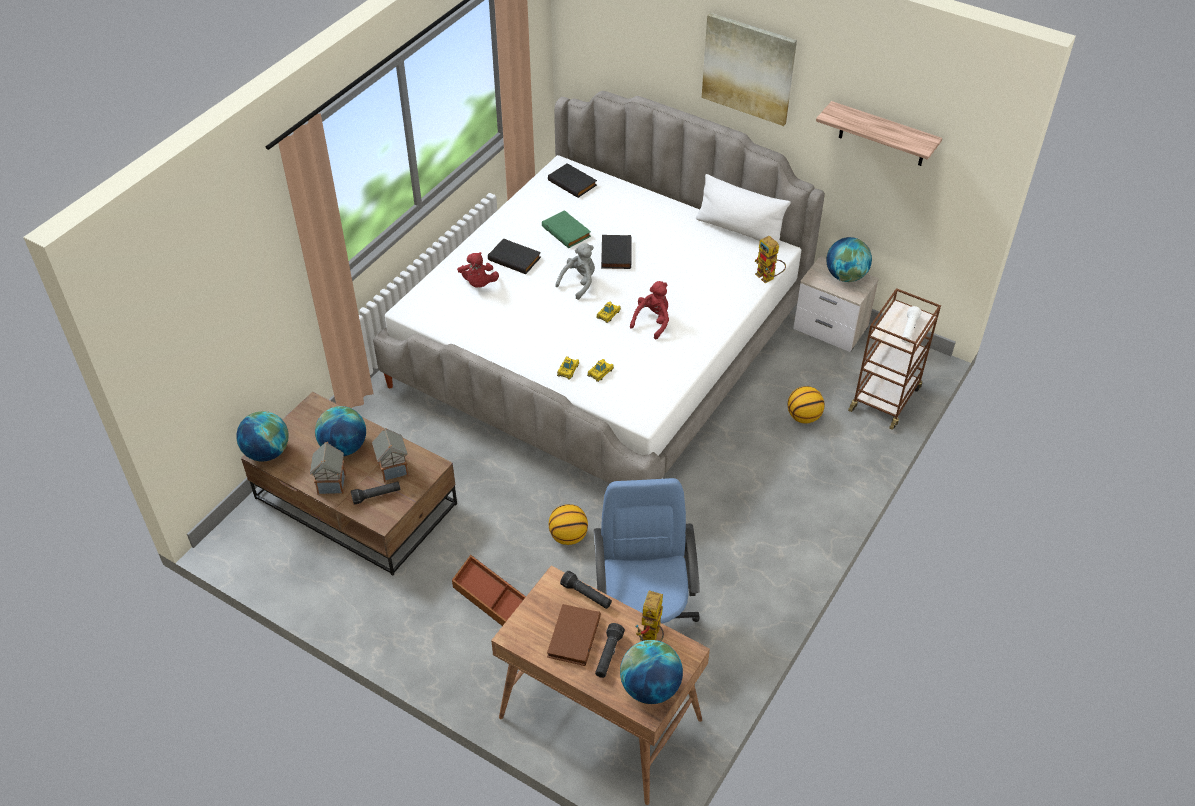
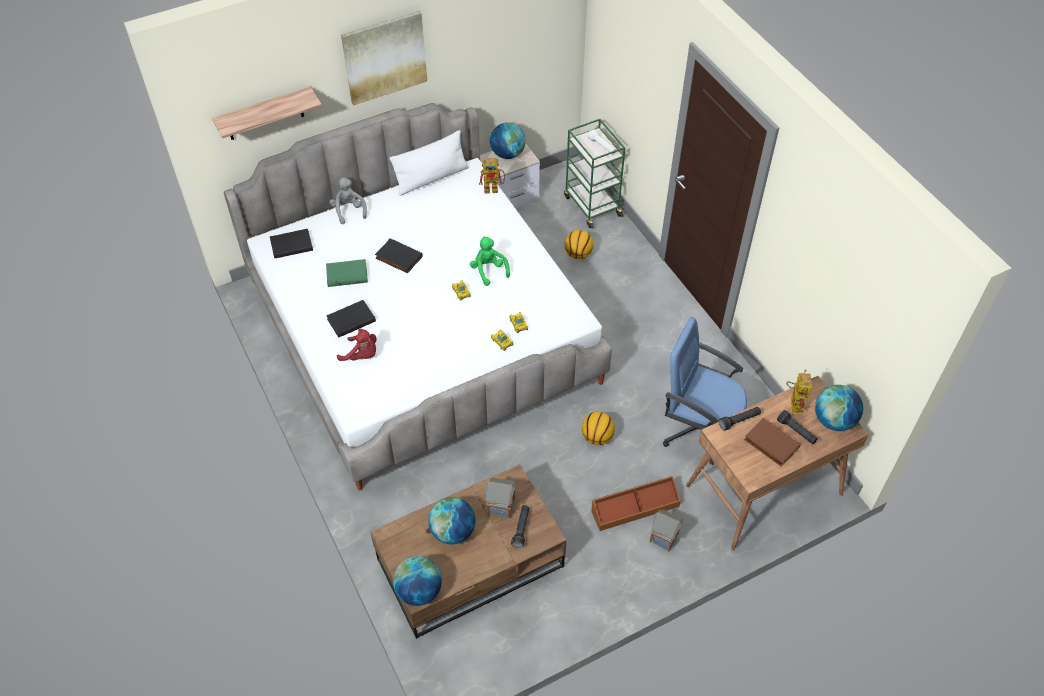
camera: 60 degrees left, 5 degrees up
toy house [310,442,346,494] -> toy house moved to [650,509,684,551]
grey plush toy [555,243,595,300] -> grey plush toy moved to [329,177,367,224]
red plush toy [630,281,669,340] -> green plush toy [470,236,510,286]
toy robot [635,591,664,641] -> toy robot turned 135 degrees counterclockwise [787,369,812,413]
shelf [816,101,942,166] -> shelf moved to [212,87,322,140]
brown cart [848,288,941,430] -> green cart [564,119,625,229]

